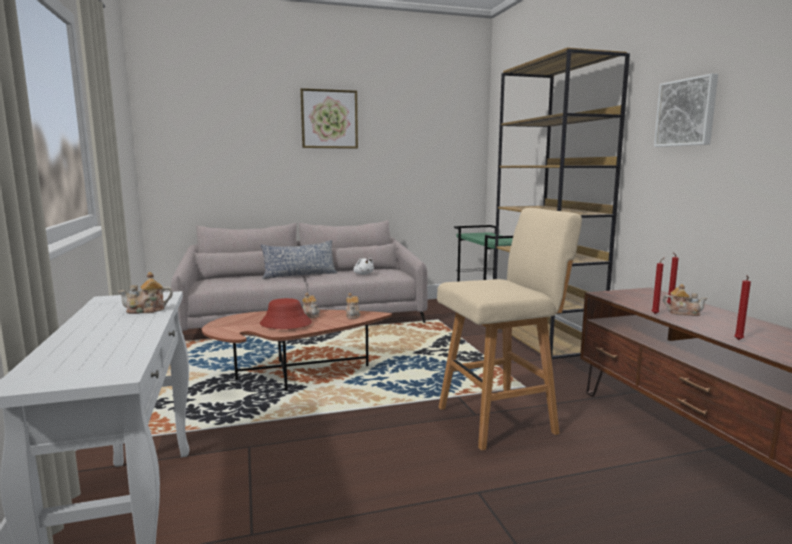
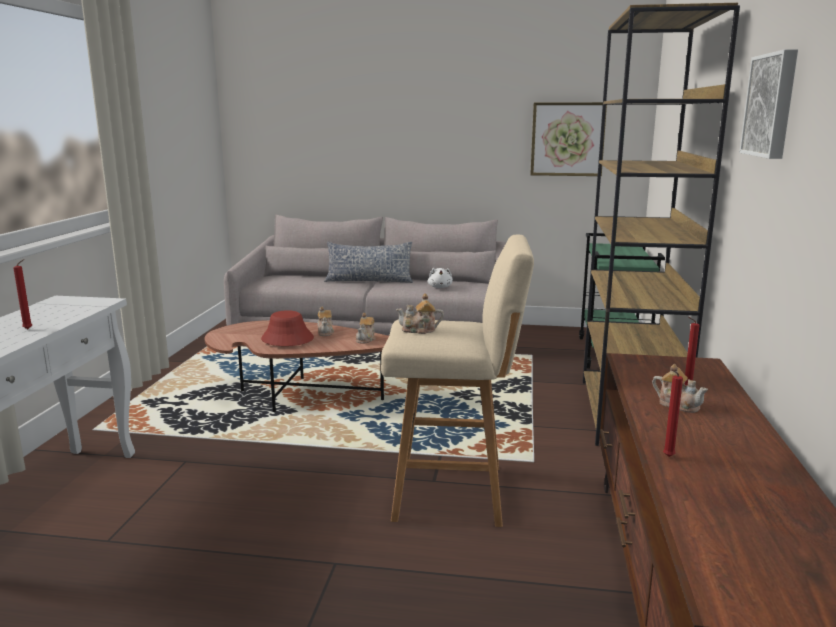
camera: 25 degrees right, 5 degrees up
teapot [118,272,173,314] -> teapot moved to [396,293,444,334]
picture [300,88,358,149] -> picture moved to [530,102,607,176]
red candle [652,257,665,314] -> red candle moved to [13,259,32,329]

